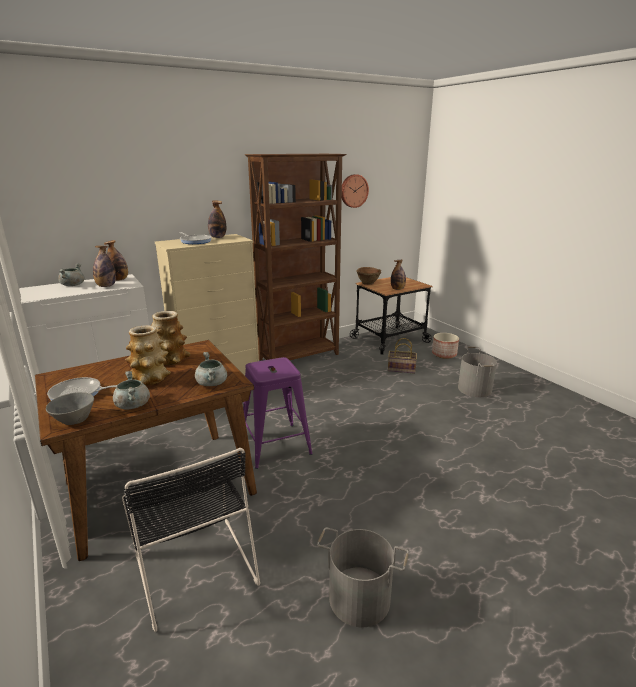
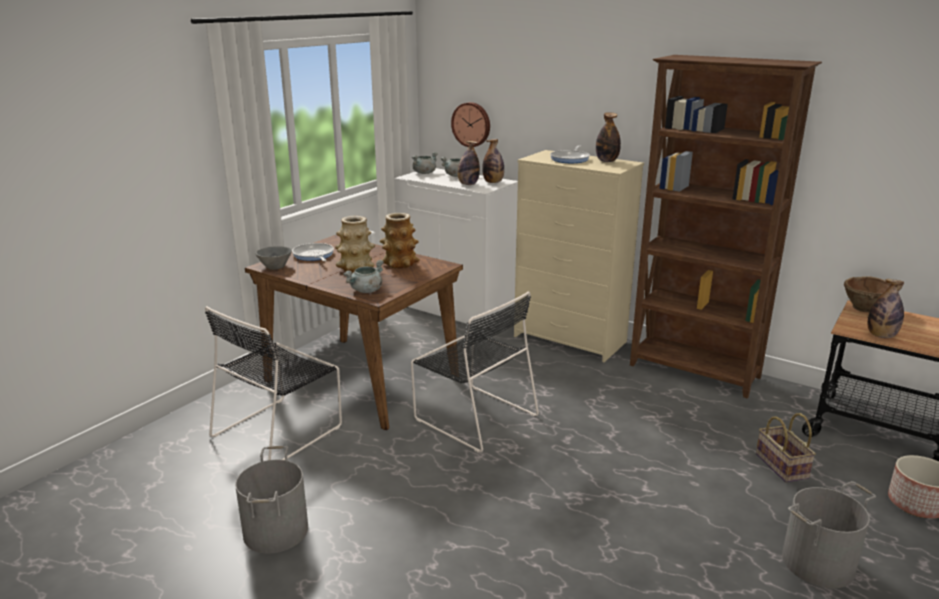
camera: 65 degrees right, 0 degrees up
grey cooking pot [113,371,150,409] -> grey cooking pot moved to [412,152,438,174]
purple stool [243,357,313,469] -> black chair [411,291,539,452]
wall clock [342,174,369,208] -> wall clock moved to [451,102,490,147]

